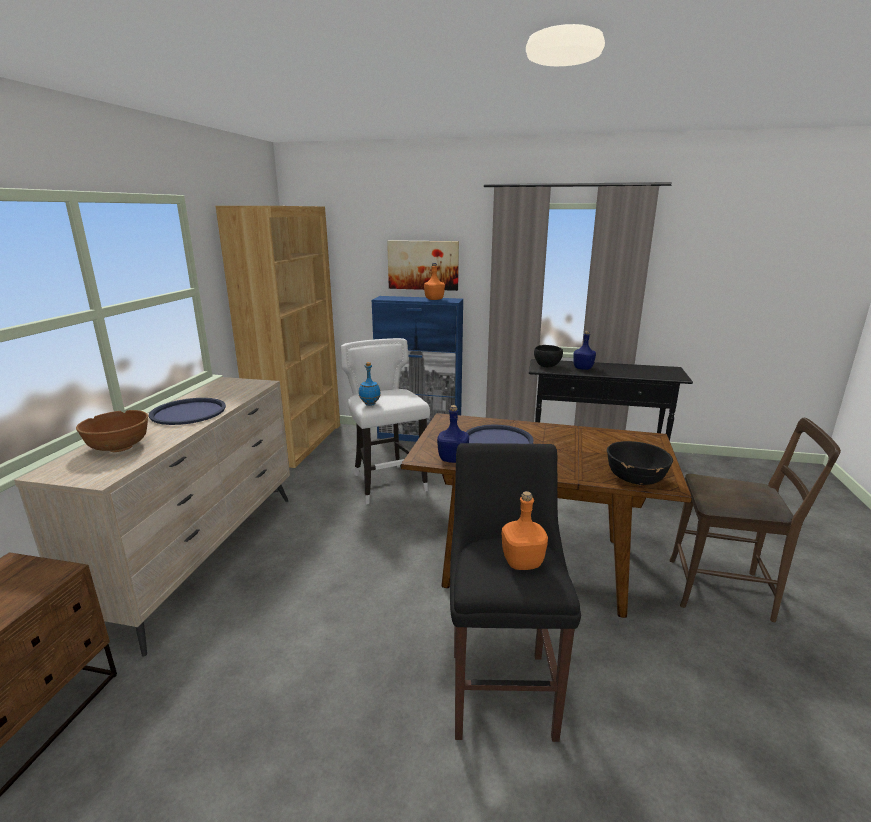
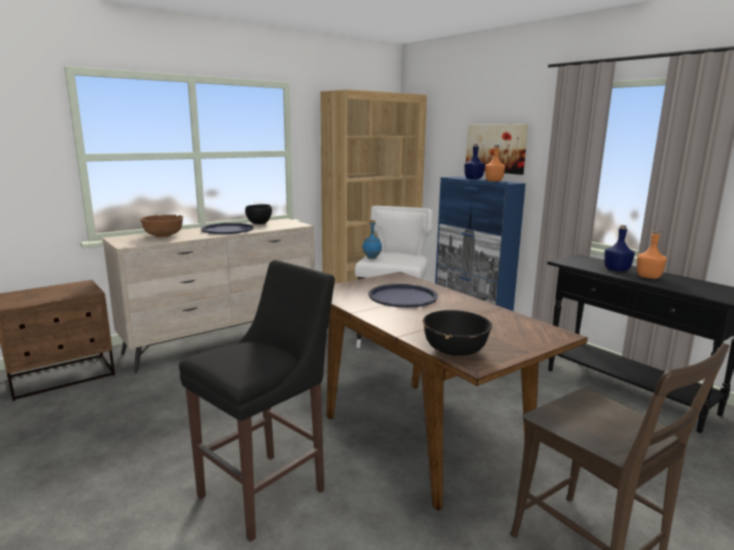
camera: 40 degrees right, 5 degrees down
blue bottle [437,405,469,463] -> blue bottle moved to [464,144,485,179]
orange bottle [502,491,548,570] -> orange bottle moved to [637,230,667,279]
black bowl [534,345,563,367] -> black bowl moved to [245,204,272,224]

